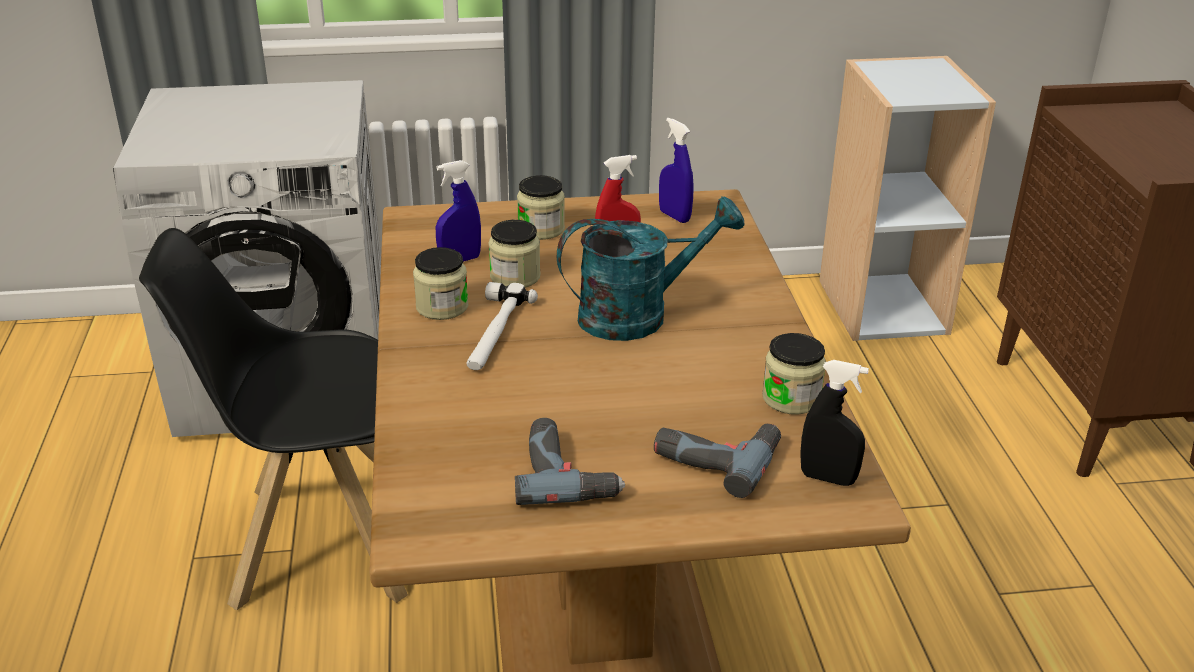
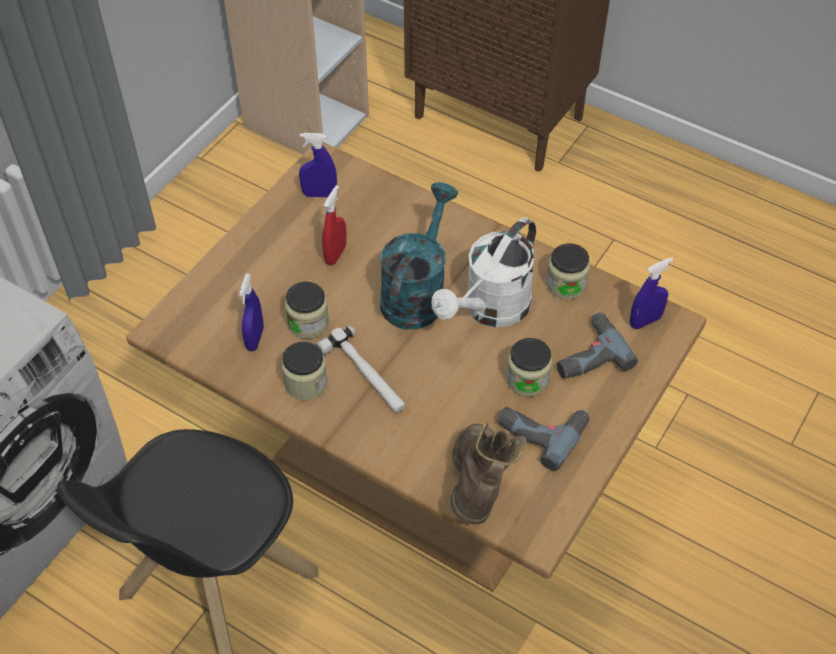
camera: 50 degrees left, 20 degrees up
jar [517,175,565,240] -> jar moved to [506,338,552,397]
black spray bottle [800,360,869,486] -> blue spray bottle [630,257,674,329]
none -> white watering can [431,217,536,327]
none -> brown boot [450,421,526,524]

